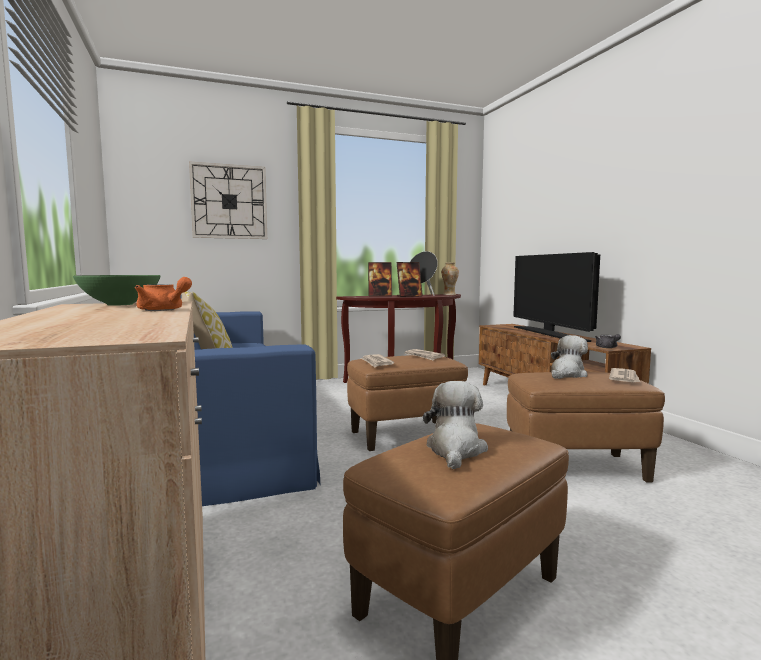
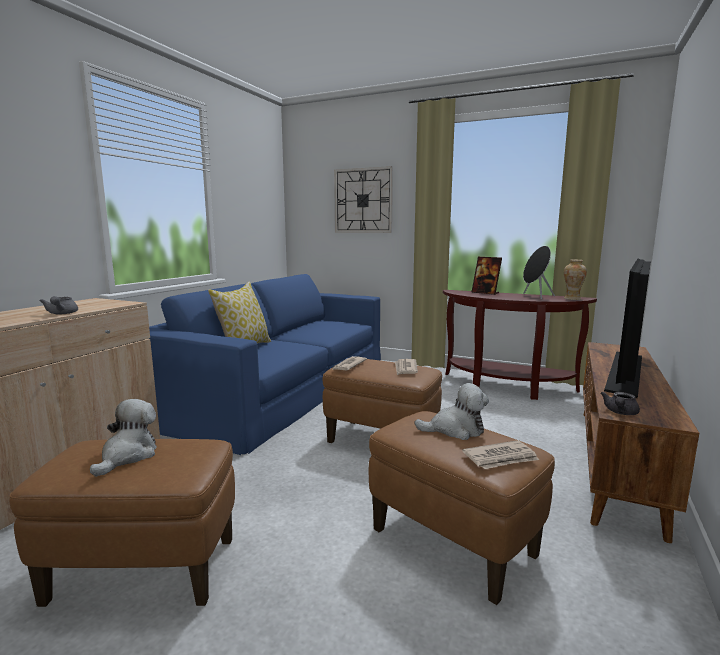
camera: 45 degrees right, 5 degrees up
green bowl [73,275,161,306] -> none
orange teapot [135,277,192,311] -> grey teapot [40,296,78,314]
picture frame [397,262,423,297] -> none
plush toy [423,381,488,470] -> plush toy turned 45 degrees counterclockwise [90,399,157,477]

